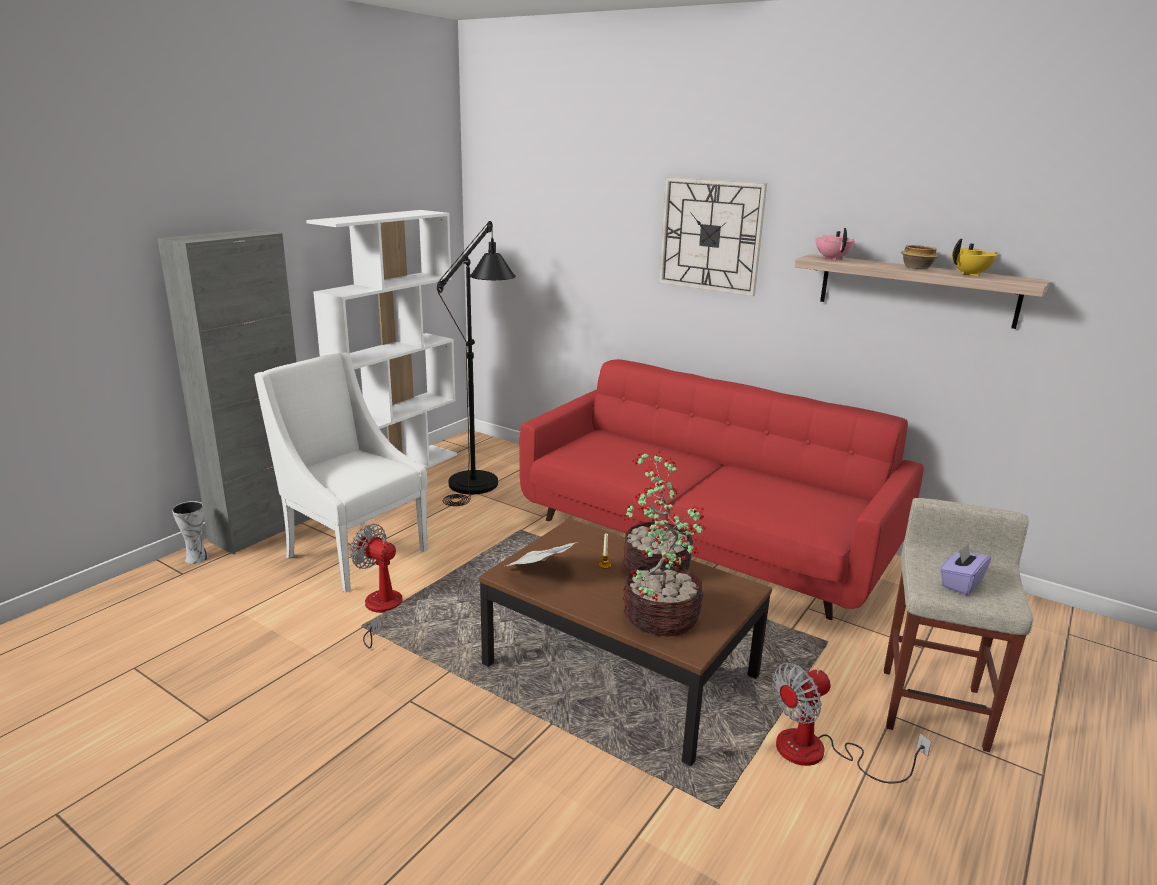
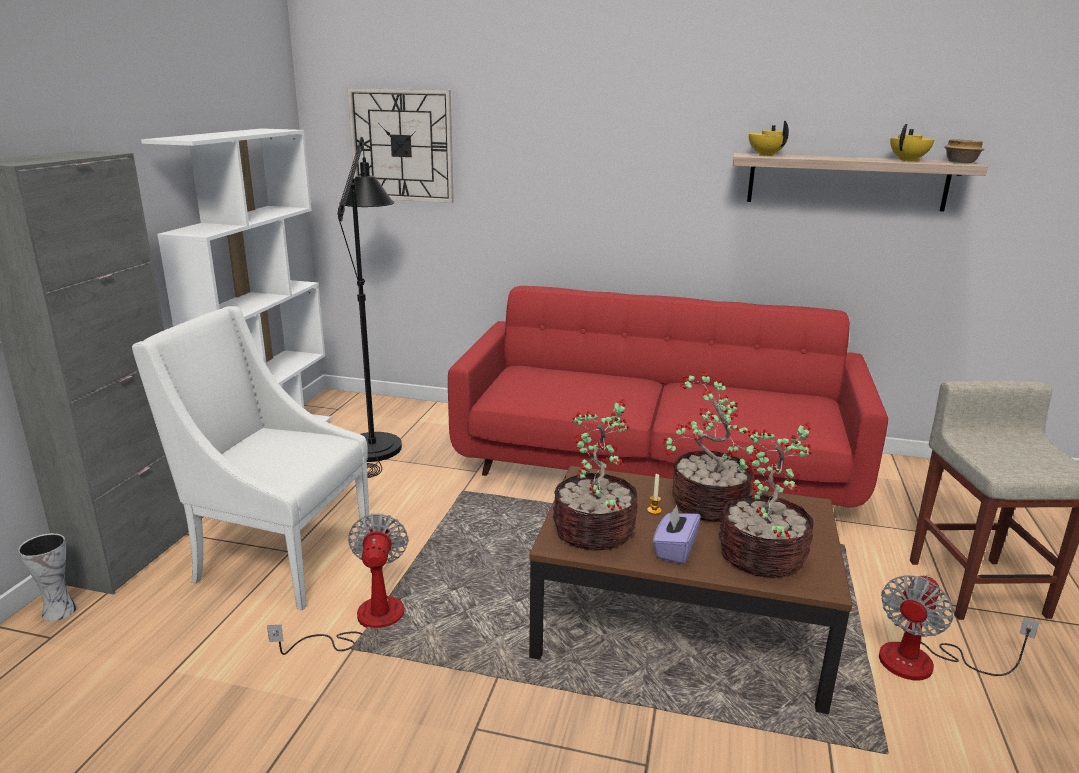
camera: 20 degrees left, 0 degrees up
fan [350,524,405,649] -> fan turned 75 degrees clockwise [267,513,408,655]
newspaper [506,542,578,566] -> potted plant [553,399,638,551]
wall clock [659,177,767,296] -> wall clock moved to [347,88,454,203]
pink teapot [816,228,855,261] -> yellow teapot [749,121,789,156]
bowl [901,245,938,269] -> bowl moved to [944,139,985,163]
purple tissue box [940,543,991,595] -> purple tissue box moved to [653,505,701,564]

